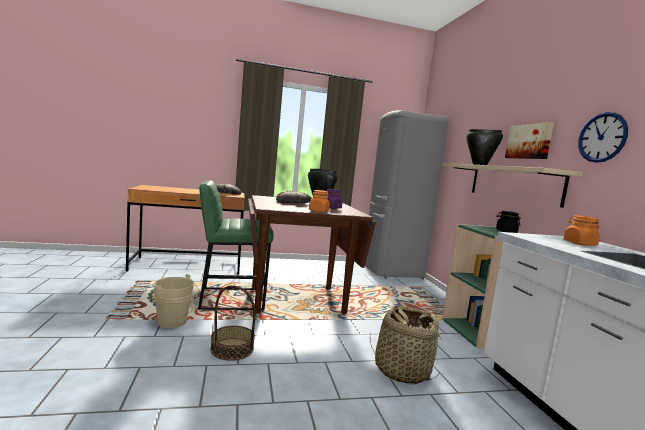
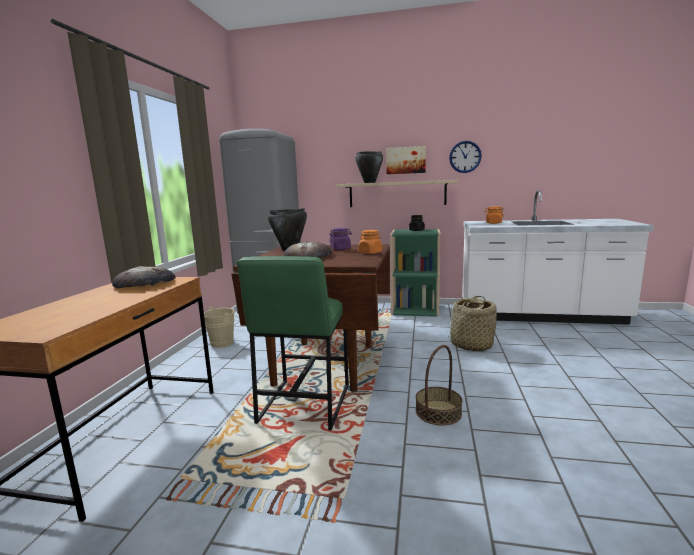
camera: 65 degrees left, 5 degrees up
beige bucket [153,274,200,328] -> beige bucket moved to [204,306,239,348]

